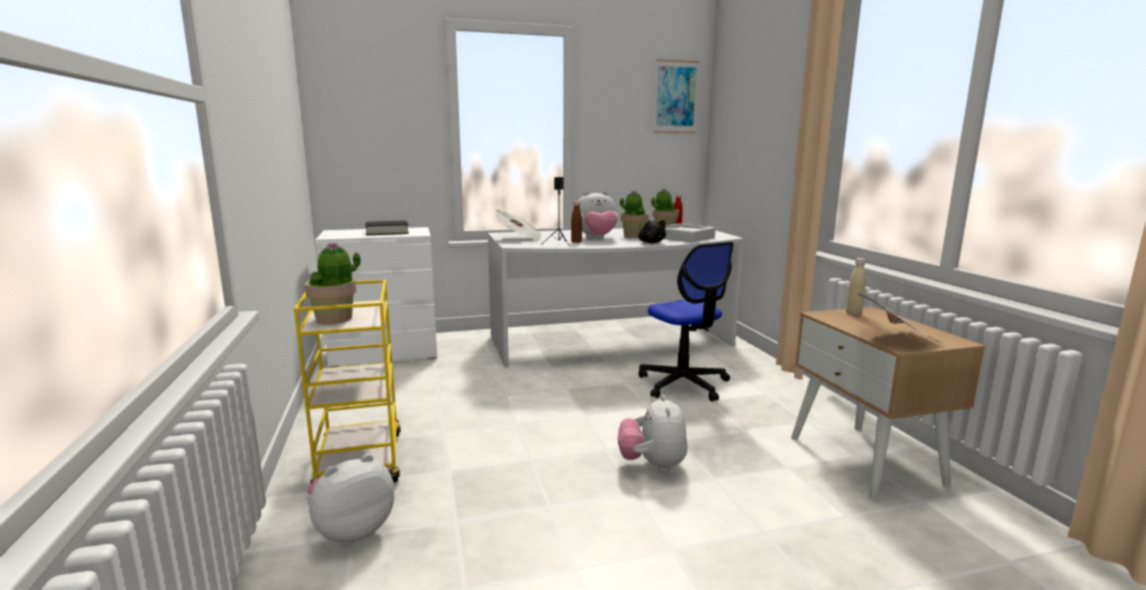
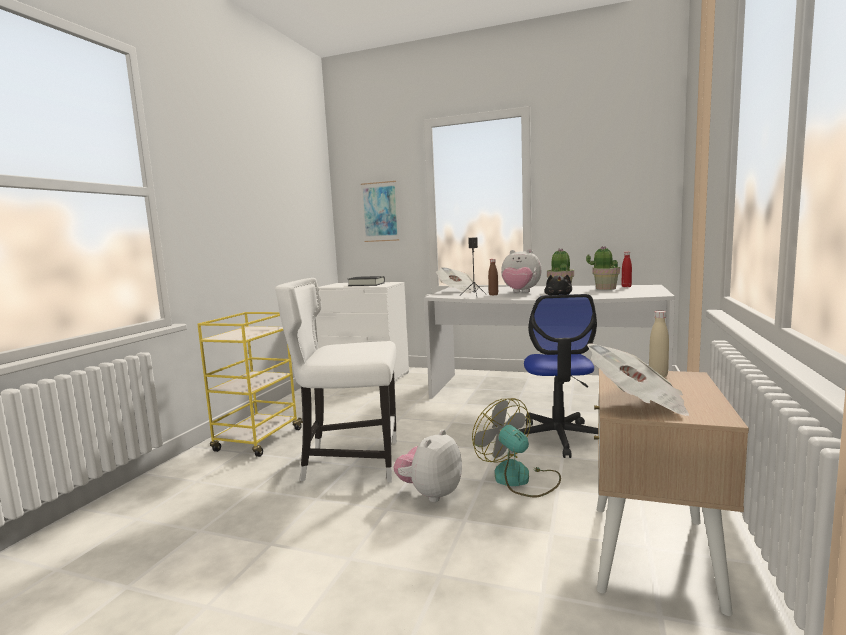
camera: 35 degrees right, 5 degrees down
potted plant [305,243,361,324] -> none
plush toy [306,454,395,546] -> none
picture [654,59,699,133] -> picture moved to [361,181,400,242]
grey tray [664,224,715,243] -> none
none -> white chair [275,278,397,482]
none -> fan [472,398,561,497]

